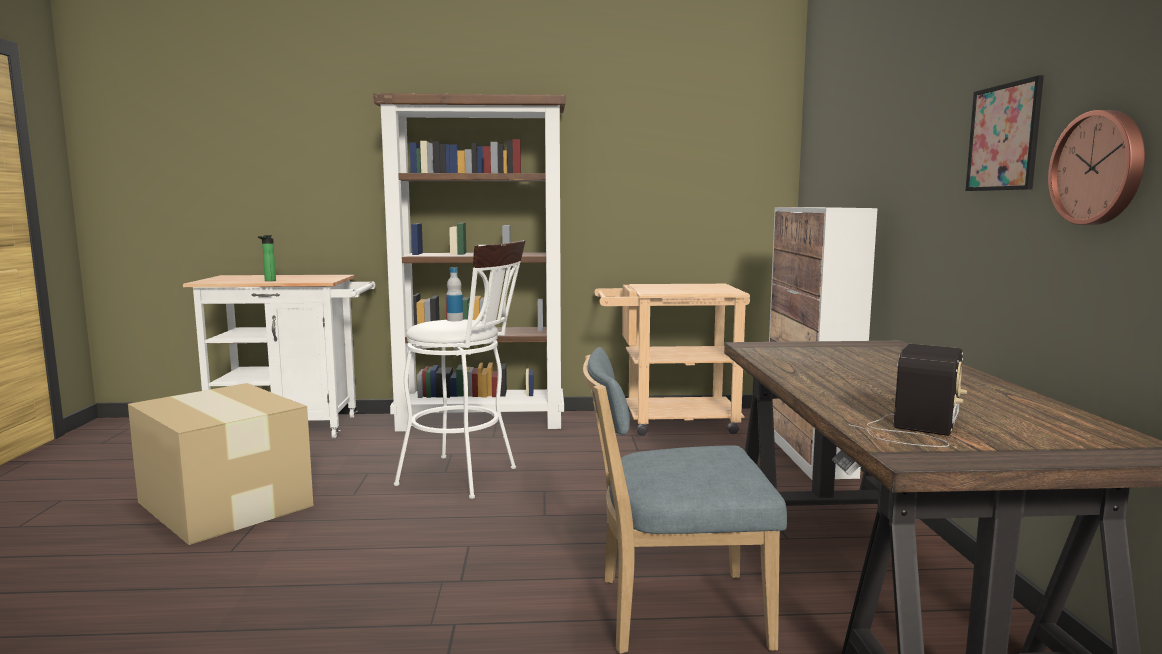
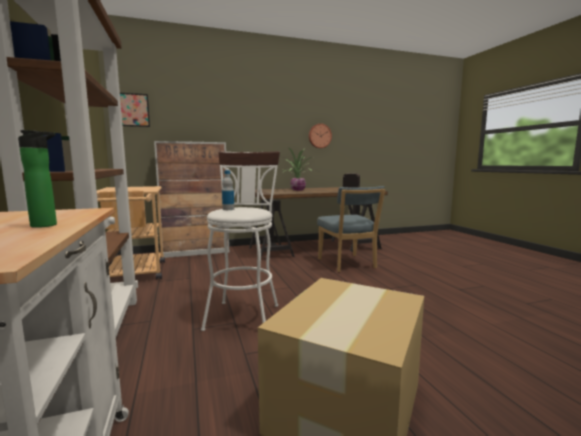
camera: 105 degrees left, 0 degrees up
picture [965,75,1044,191] -> picture moved to [120,93,150,127]
none -> potted plant [272,148,312,191]

